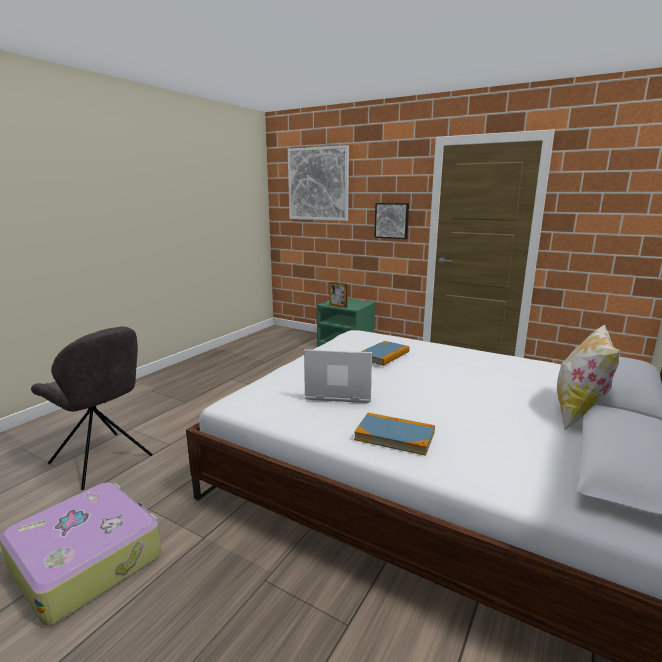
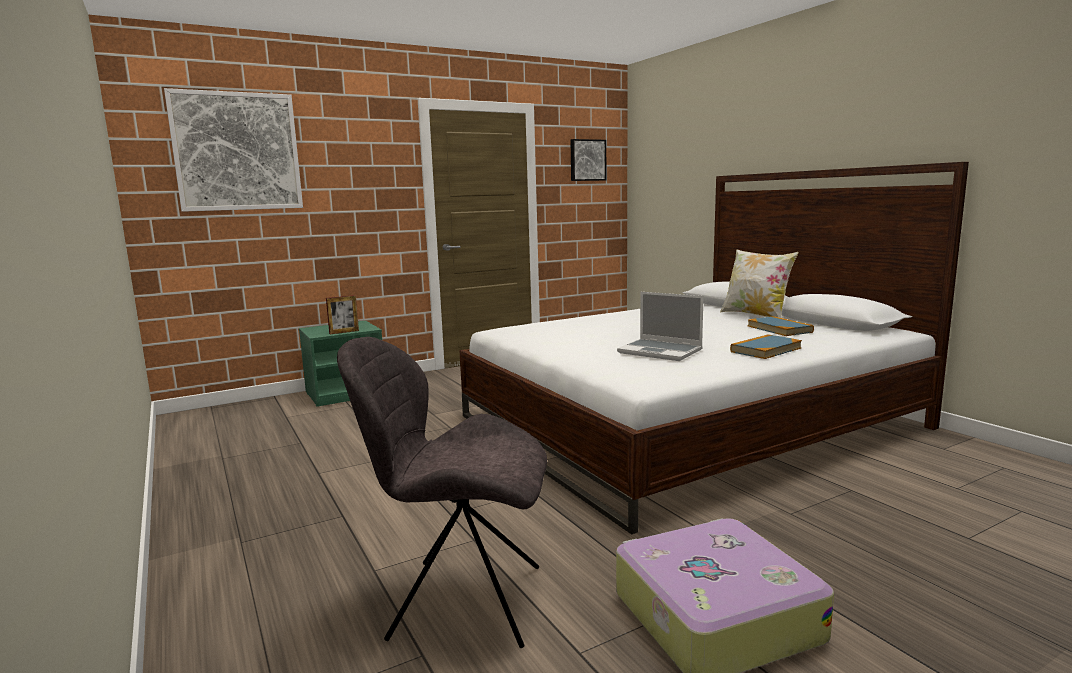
camera: 60 degrees left, 5 degrees down
grey chair [31,327,153,490] -> grey chair turned 150 degrees counterclockwise [337,337,547,648]
laptop [304,349,372,403] -> laptop turned 90 degrees counterclockwise [617,292,704,361]
book [361,341,409,366] -> book moved to [747,316,814,336]
picture [374,203,409,239] -> picture moved to [570,139,606,181]

